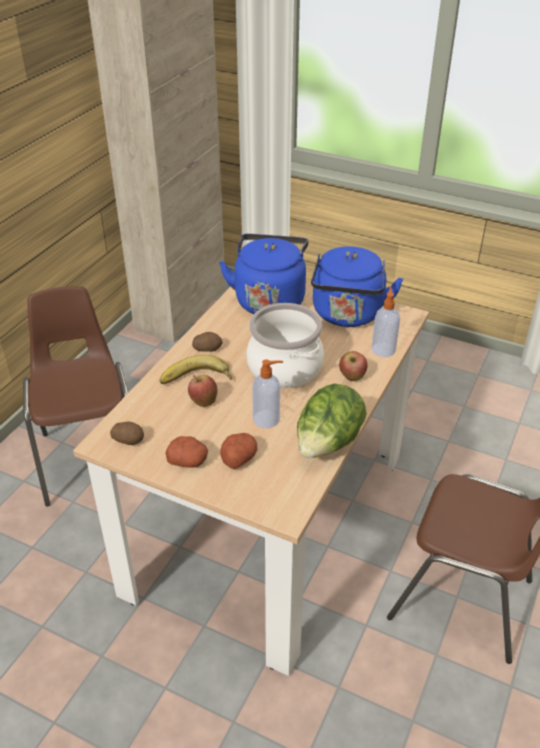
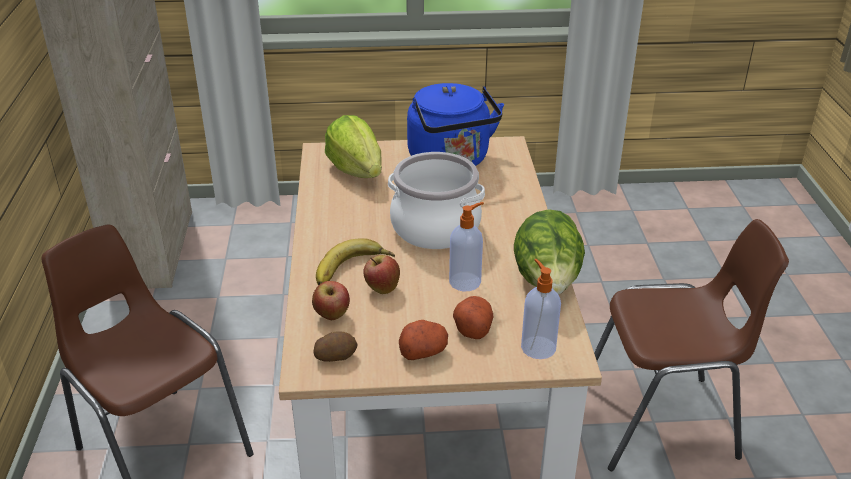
camera: 30 degrees left, 5 degrees down
potato [192,332,222,352] -> none
blue kettle [219,234,309,314] -> lettuce [325,115,382,178]
apple [339,351,367,381] -> apple moved to [312,281,350,320]
soap dispenser [372,286,400,357] -> soap dispenser moved to [521,259,561,359]

